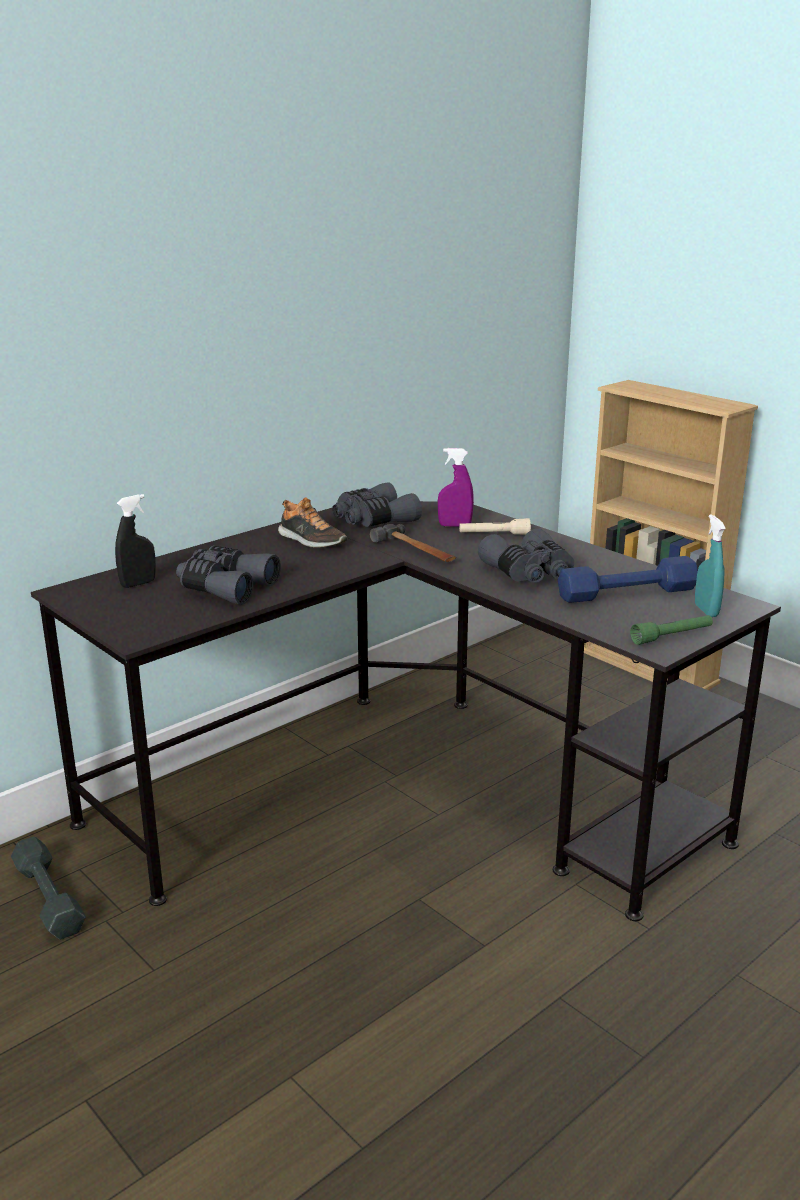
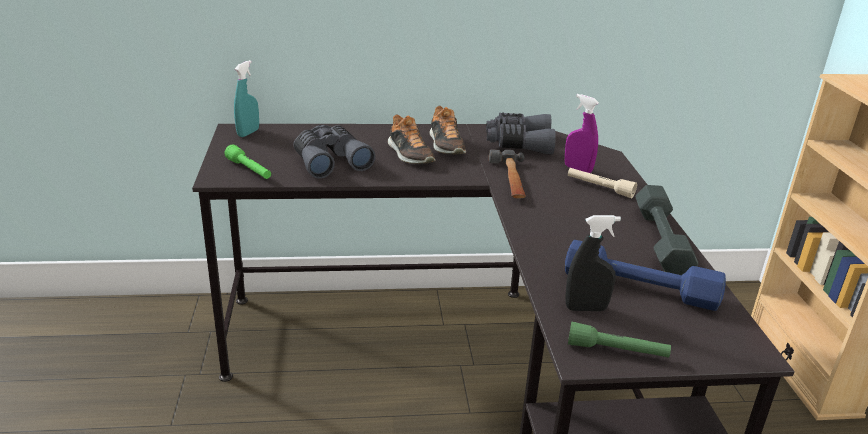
camera: 35 degrees right, 5 degrees up
grey dumbbell [11,836,86,940] -> grey dumbbell moved to [635,185,699,275]
black spray bottle [115,494,156,588] -> black spray bottle moved to [565,215,621,311]
grey binoculars [478,529,574,583] -> none
turquoise spray bottle [695,514,726,617] -> turquoise spray bottle moved to [234,60,259,137]
none -> green flashlight [224,145,271,179]
none -> shoe [388,114,436,164]

